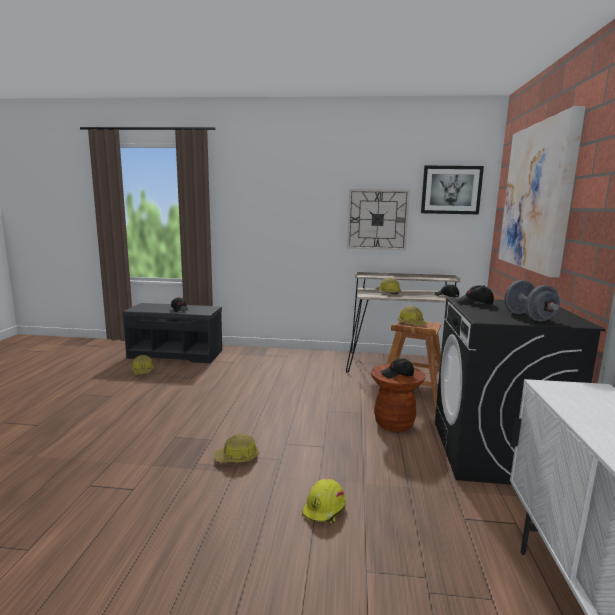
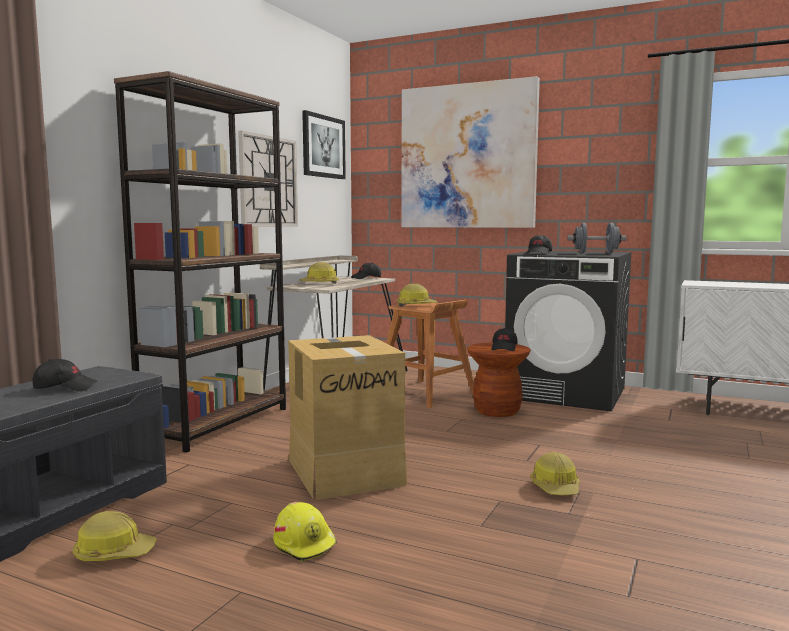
camera: 70 degrees left, 5 degrees down
yellow hard hat [302,478,346,523] -> yellow hard hat moved to [273,502,337,562]
none -> brown bookcase [114,71,286,453]
none -> cardboard box [288,335,408,500]

